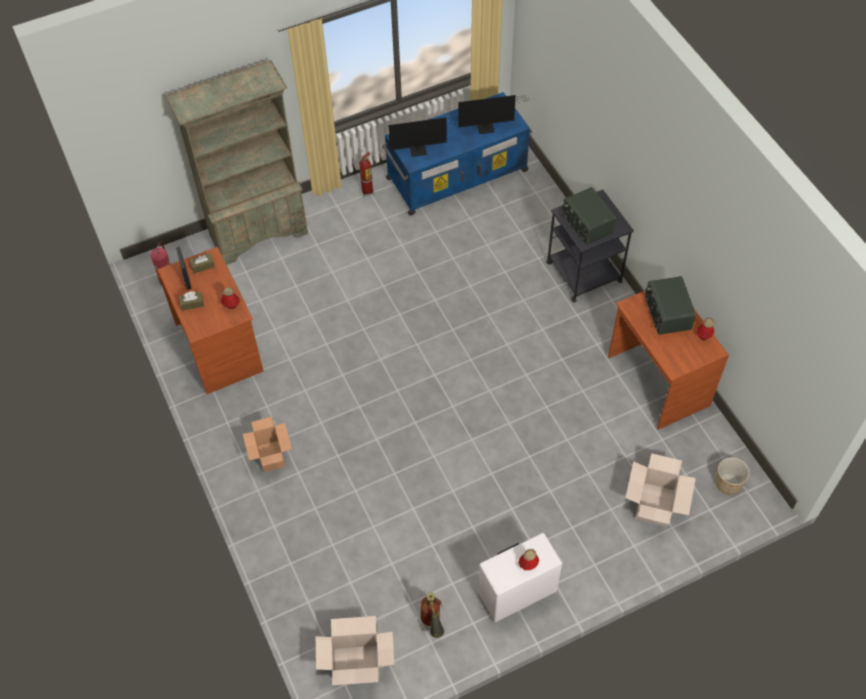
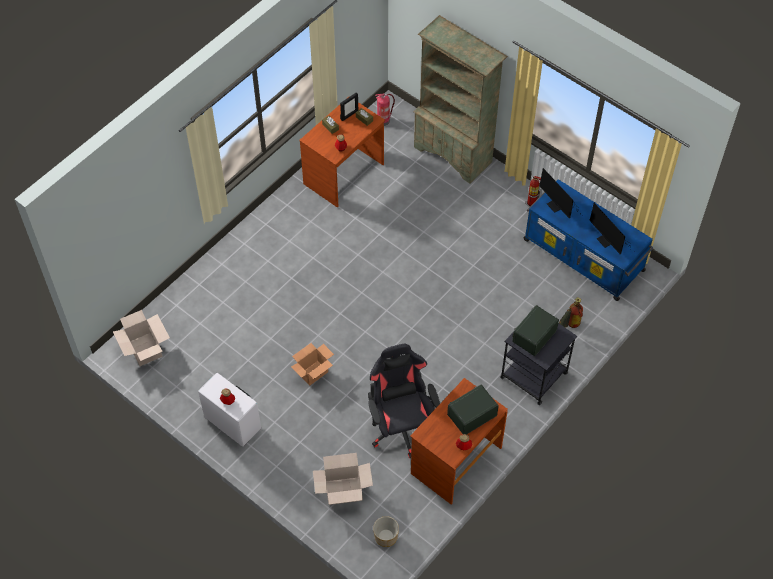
camera: 65 degrees right, 0 degrees up
cardboard box [243,417,292,472] -> cardboard box moved to [291,343,334,386]
fire extinguisher [421,592,444,638] -> fire extinguisher moved to [559,297,583,328]
none -> black office chair [368,344,440,458]

